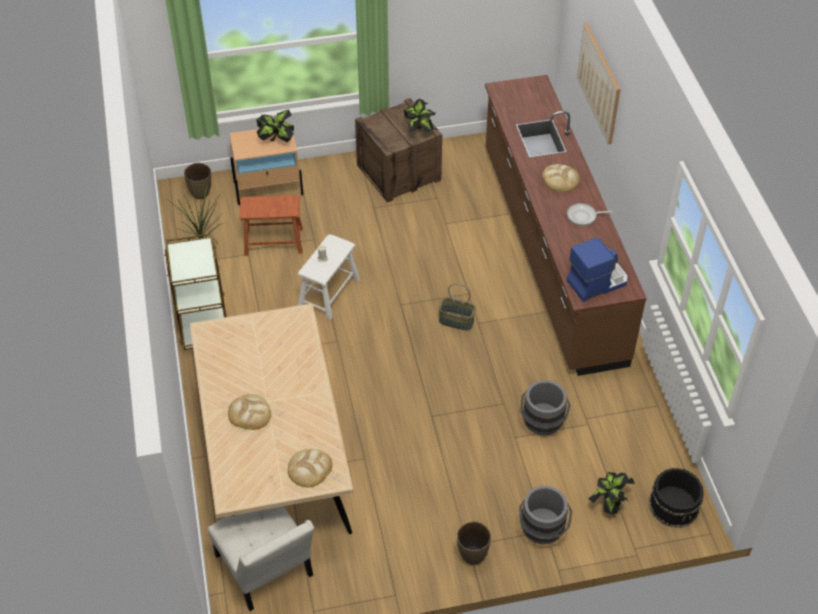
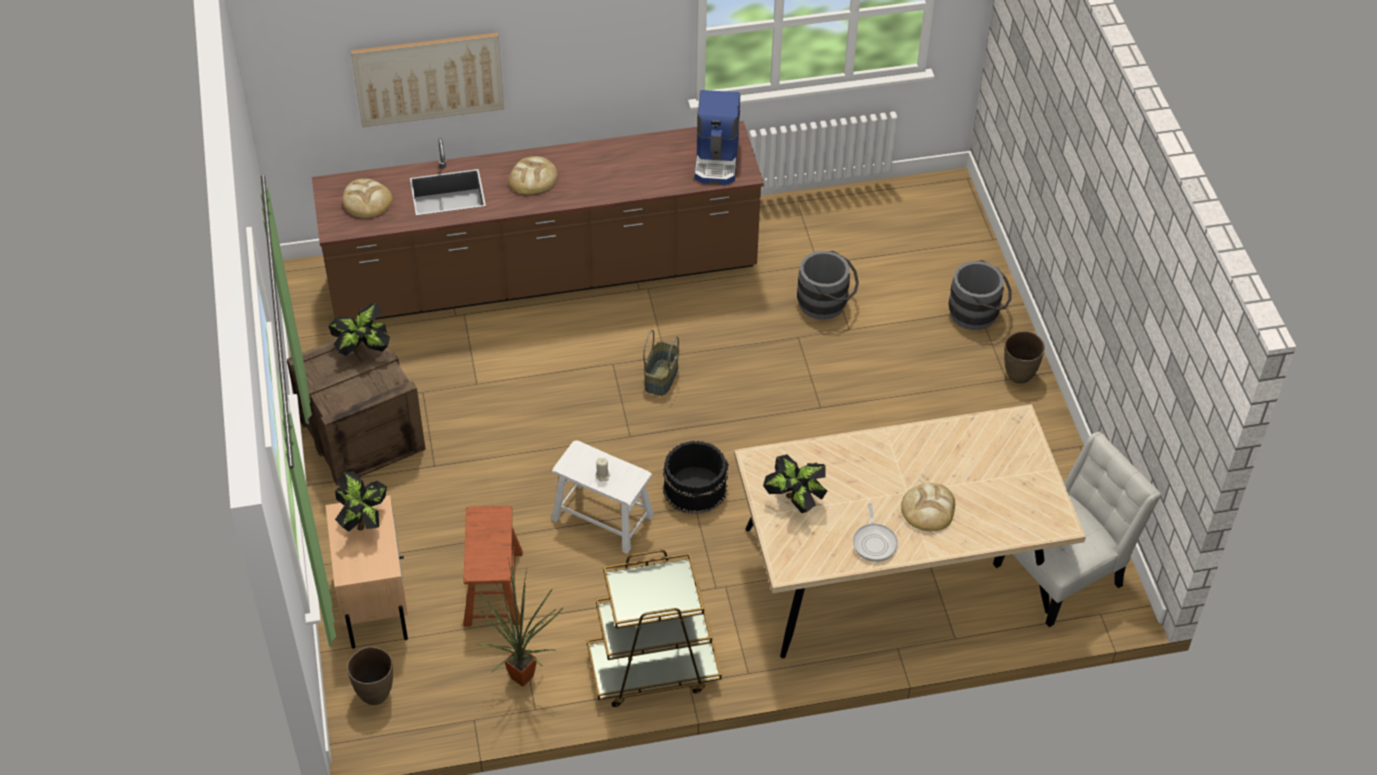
camera: 90 degrees left, 0 degrees up
bread [288,449,332,487] -> bread moved to [343,178,393,218]
frying pan [567,203,613,226] -> frying pan moved to [853,503,898,562]
coffee machine [567,238,628,302] -> coffee machine turned 150 degrees counterclockwise [695,90,740,185]
potted plant [589,472,635,515] -> potted plant moved to [763,454,827,513]
black bucket [649,468,704,528] -> black bucket moved to [663,441,729,515]

